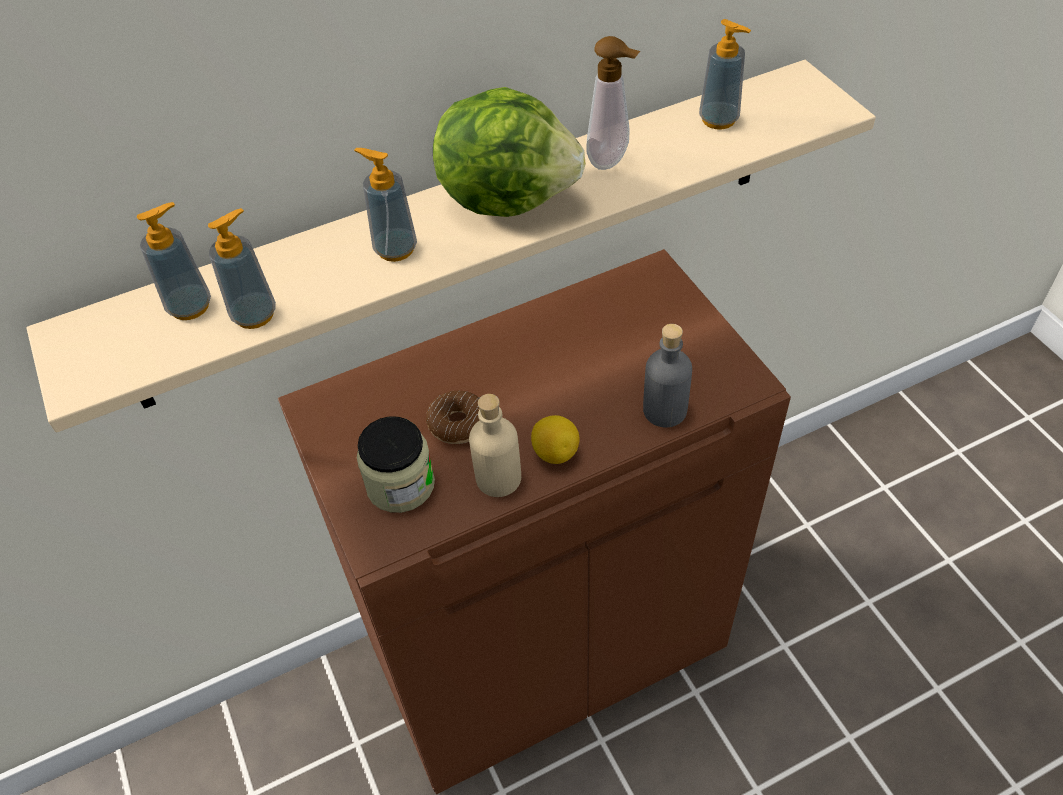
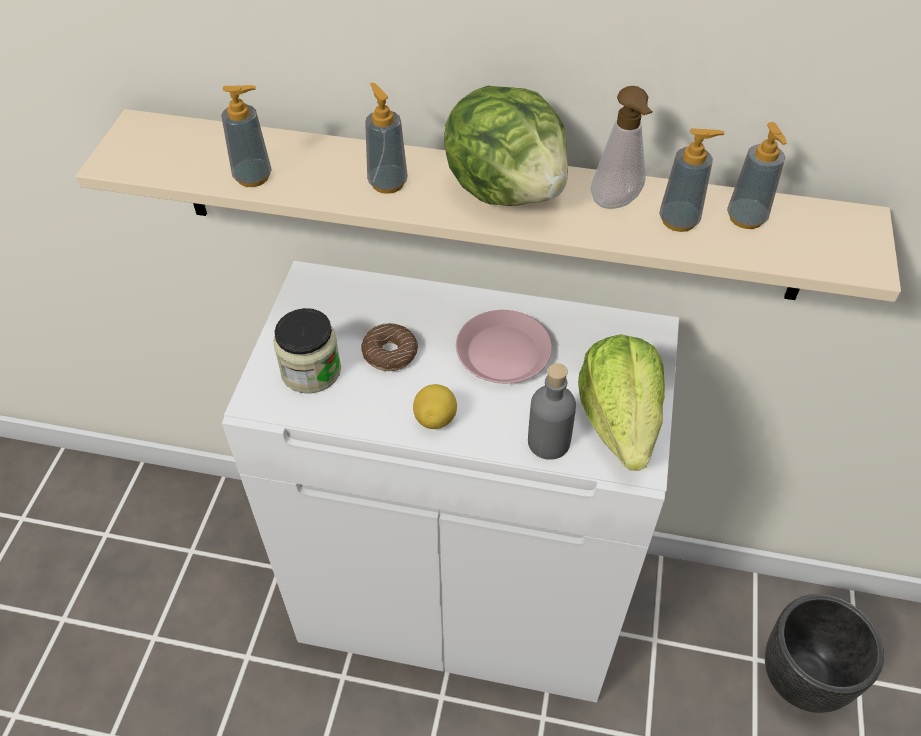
camera: 35 degrees right, 0 degrees up
soap dispenser [137,202,211,320] -> soap dispenser moved to [659,128,725,232]
brown cabinet [278,249,791,795] -> white cabinet [222,261,679,703]
beige bottle [469,394,521,497] -> none
none -> pink plate [456,310,552,383]
none -> lettuce [578,334,665,471]
none -> black planter [765,594,884,713]

